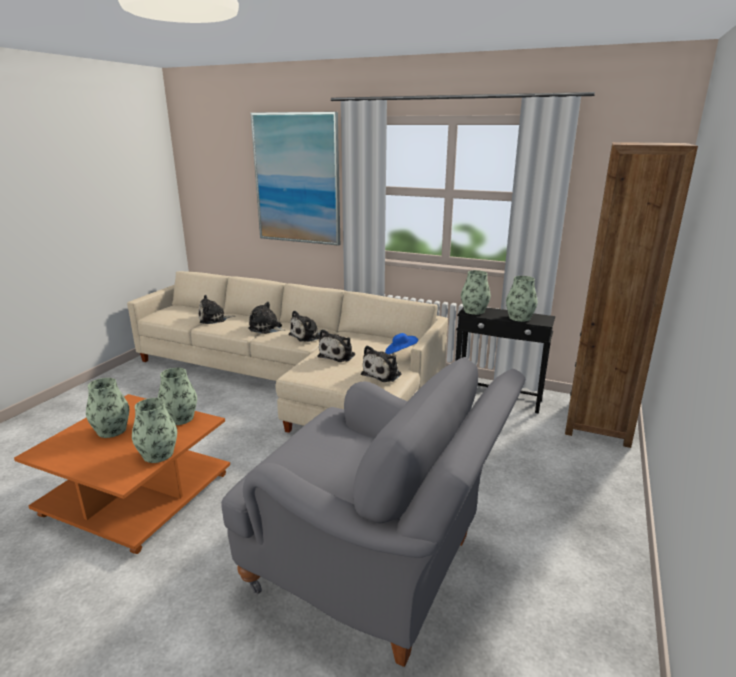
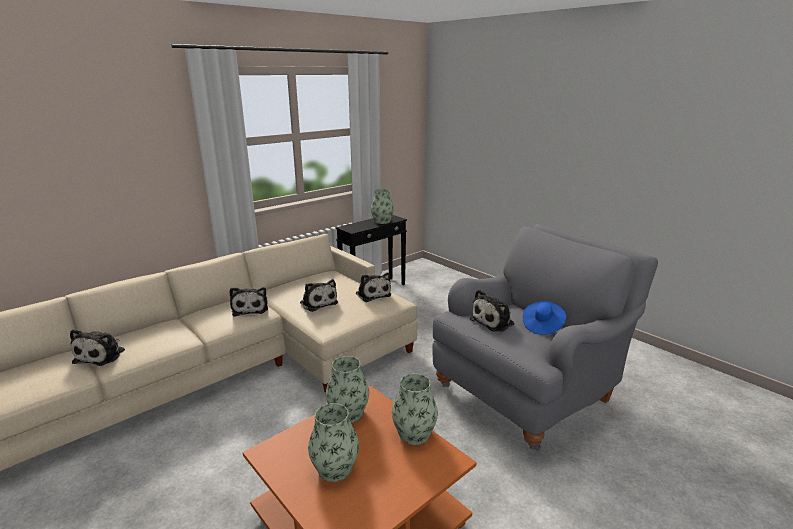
camera: 65 degrees left, 0 degrees up
plush toy [248,302,285,334] -> plush toy moved to [469,289,514,332]
picture [251,112,340,246] -> none
blue hat [385,333,418,354] -> blue hat moved to [523,301,566,335]
vase [461,270,491,315] -> none
brown bookcase [565,142,698,448] -> none

